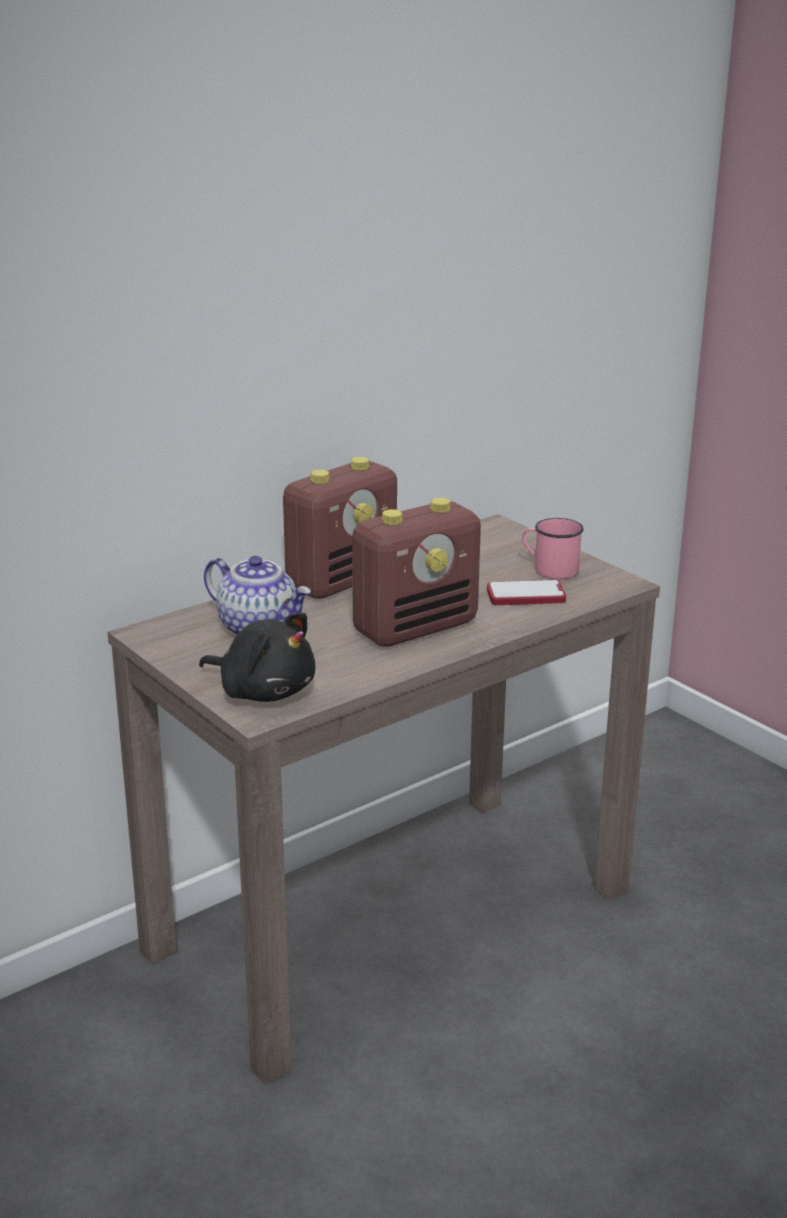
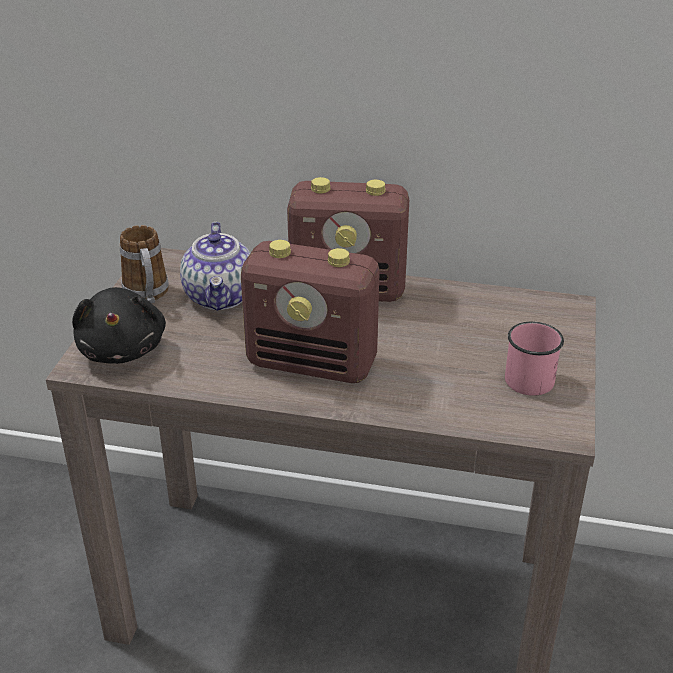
camera: 50 degrees right, 10 degrees up
phone [487,580,566,605] -> none
none -> mug [120,225,169,303]

